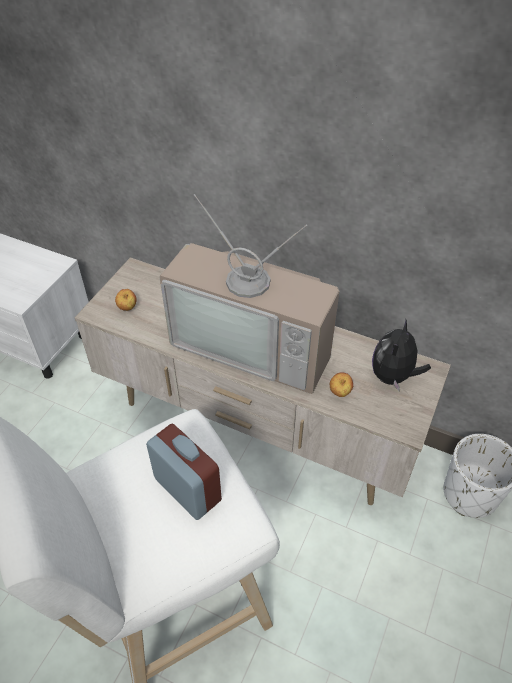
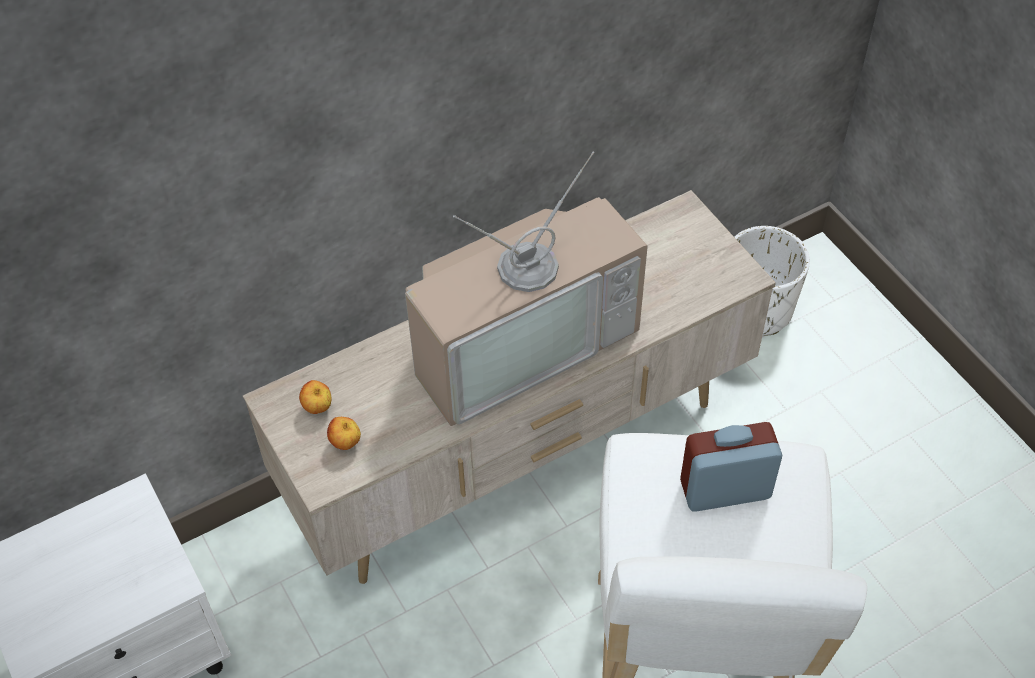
camera: 55 degrees left, 5 degrees up
apple [330,372,353,397] -> apple moved to [299,380,331,414]
plush toy [372,320,431,391] -> none

